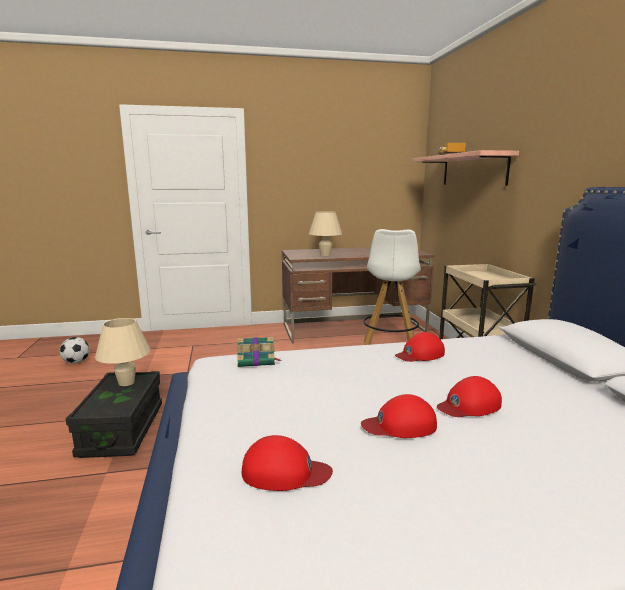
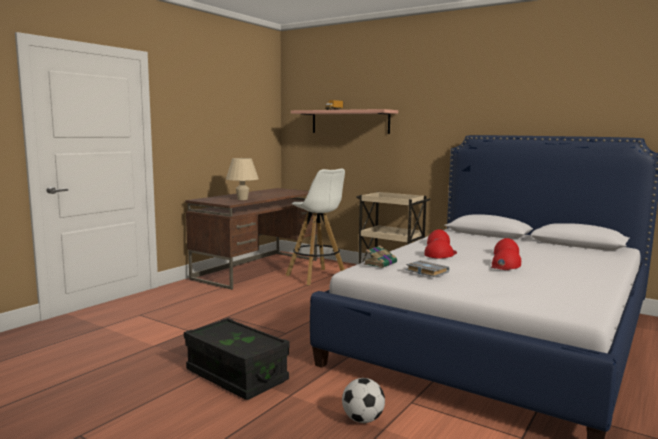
camera: 45 degrees left, 5 degrees down
football [59,337,90,364] -> football moved to [342,378,385,423]
beige table lamp [95,318,150,386] -> none
red cap [242,435,333,491] -> red cap moved to [424,239,457,258]
none -> grey book [406,260,450,277]

